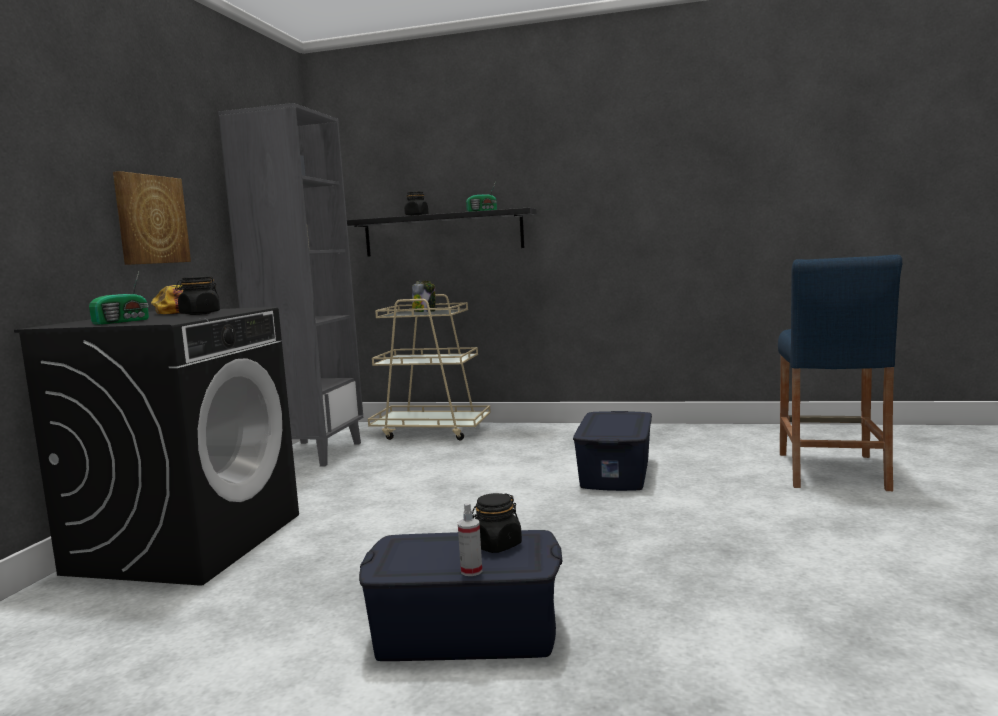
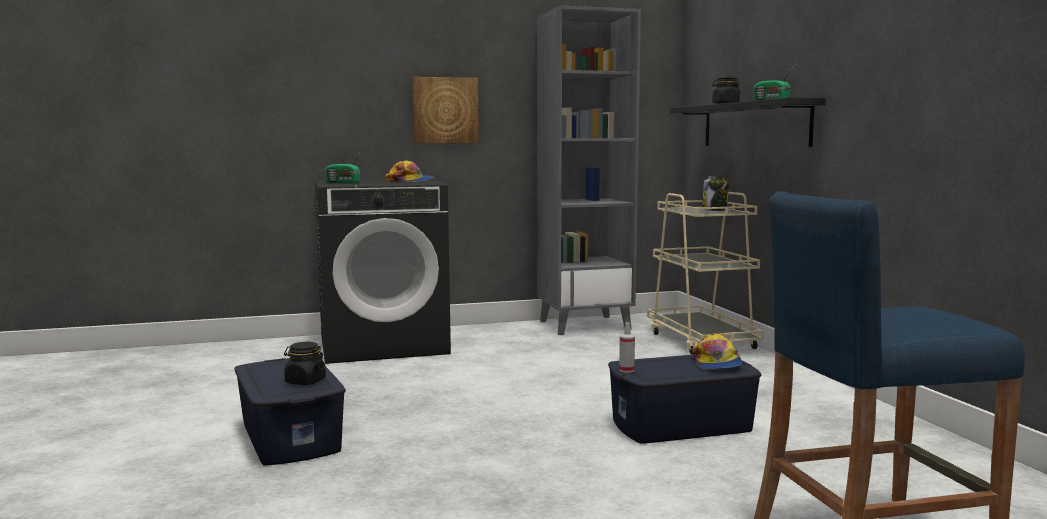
camera: 60 degrees right, 0 degrees up
black jar [175,276,220,315] -> none
spray bottle [458,503,482,576] -> spray bottle moved to [619,322,635,373]
none -> cap [692,333,742,370]

